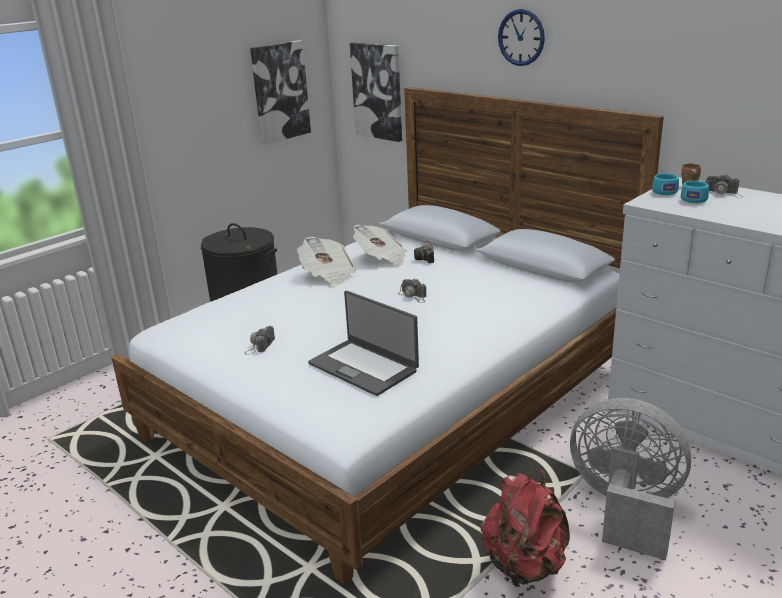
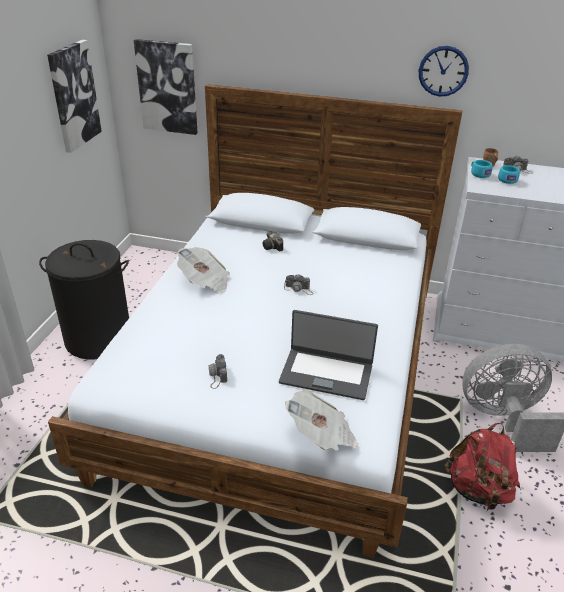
camera: 30 degrees left, 10 degrees up
newspaper [353,225,407,265] -> newspaper moved to [285,391,358,451]
wall clock [498,9,545,66] -> wall clock moved to [419,46,469,97]

